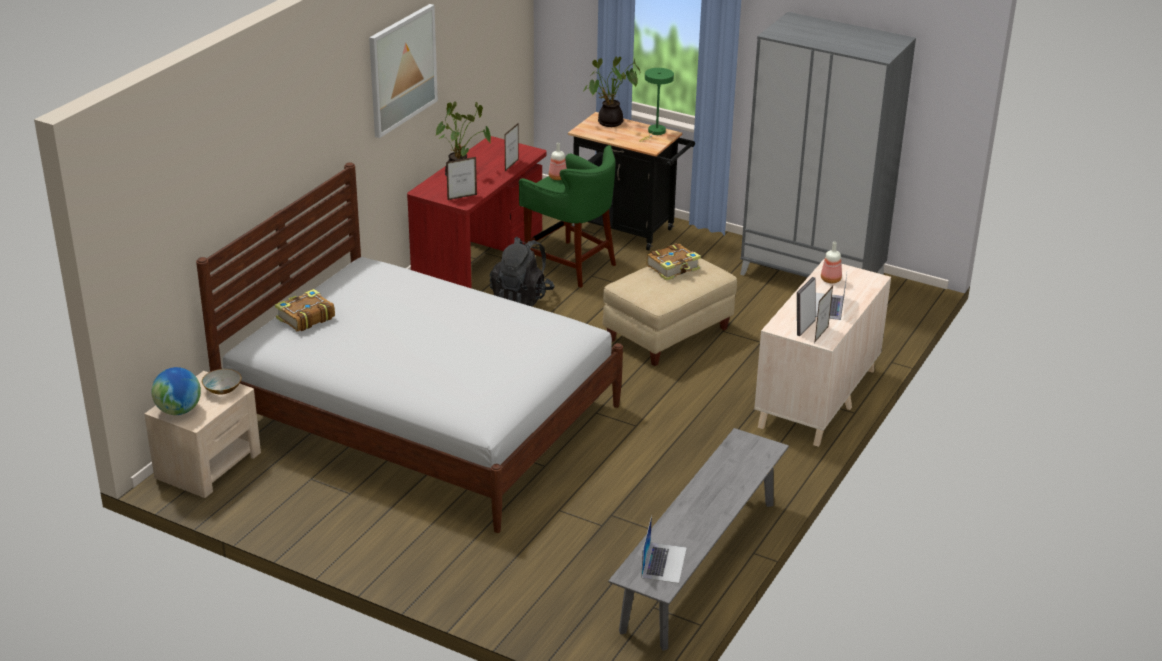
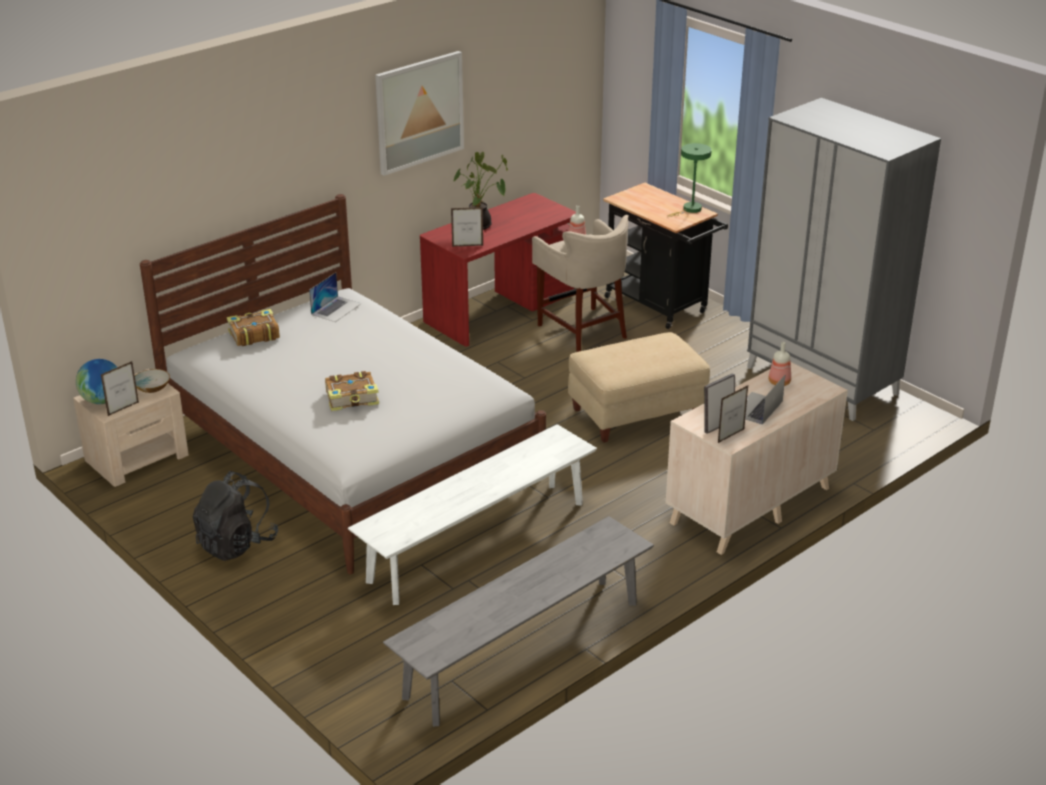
camera: 20 degrees right, 0 degrees up
black backpack [490,237,555,306] -> black backpack moved to [193,471,278,561]
picture frame [505,123,519,171] -> picture frame moved to [101,361,139,416]
green stool [519,145,616,288] -> beige stool [532,215,629,352]
potted plant [583,57,640,127] -> none
laptop [641,516,687,583] -> laptop moved to [309,272,362,322]
book [646,243,701,281] -> book moved to [325,371,379,411]
none -> white bench [348,424,597,605]

